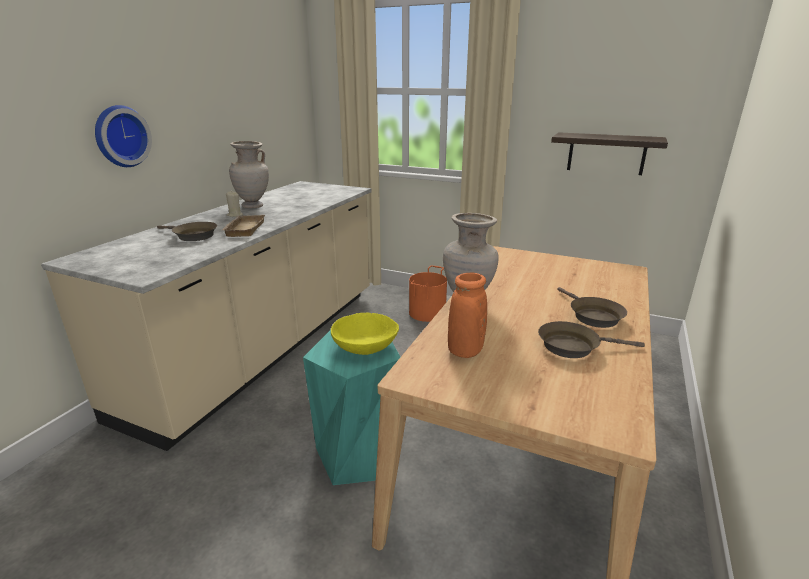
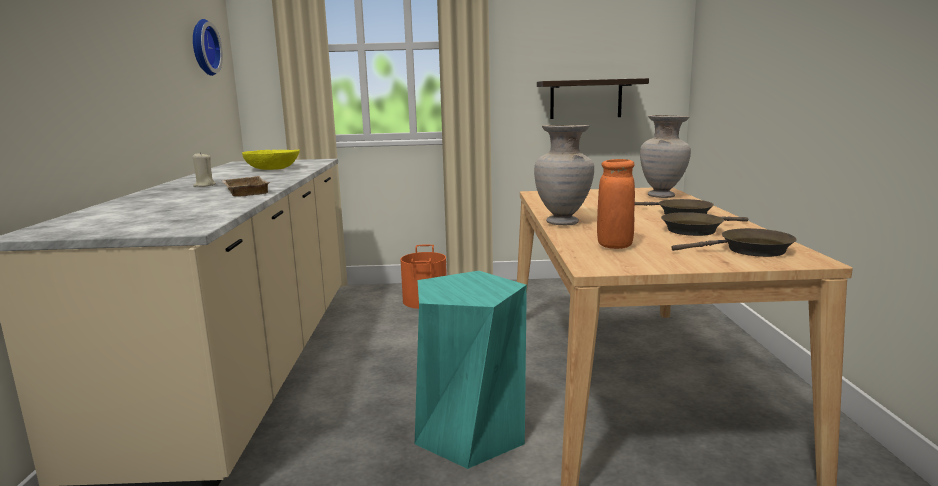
camera: 25 degrees left, 10 degrees down
wall clock [95,105,152,167] -> wall clock moved to [193,19,223,76]
brown frying pan [157,222,217,241] -> brown frying pan moved to [672,228,797,257]
beige vase [229,141,269,208] -> beige vase moved to [640,115,691,198]
yellow bowl [331,313,399,355] -> yellow bowl moved to [242,149,300,170]

